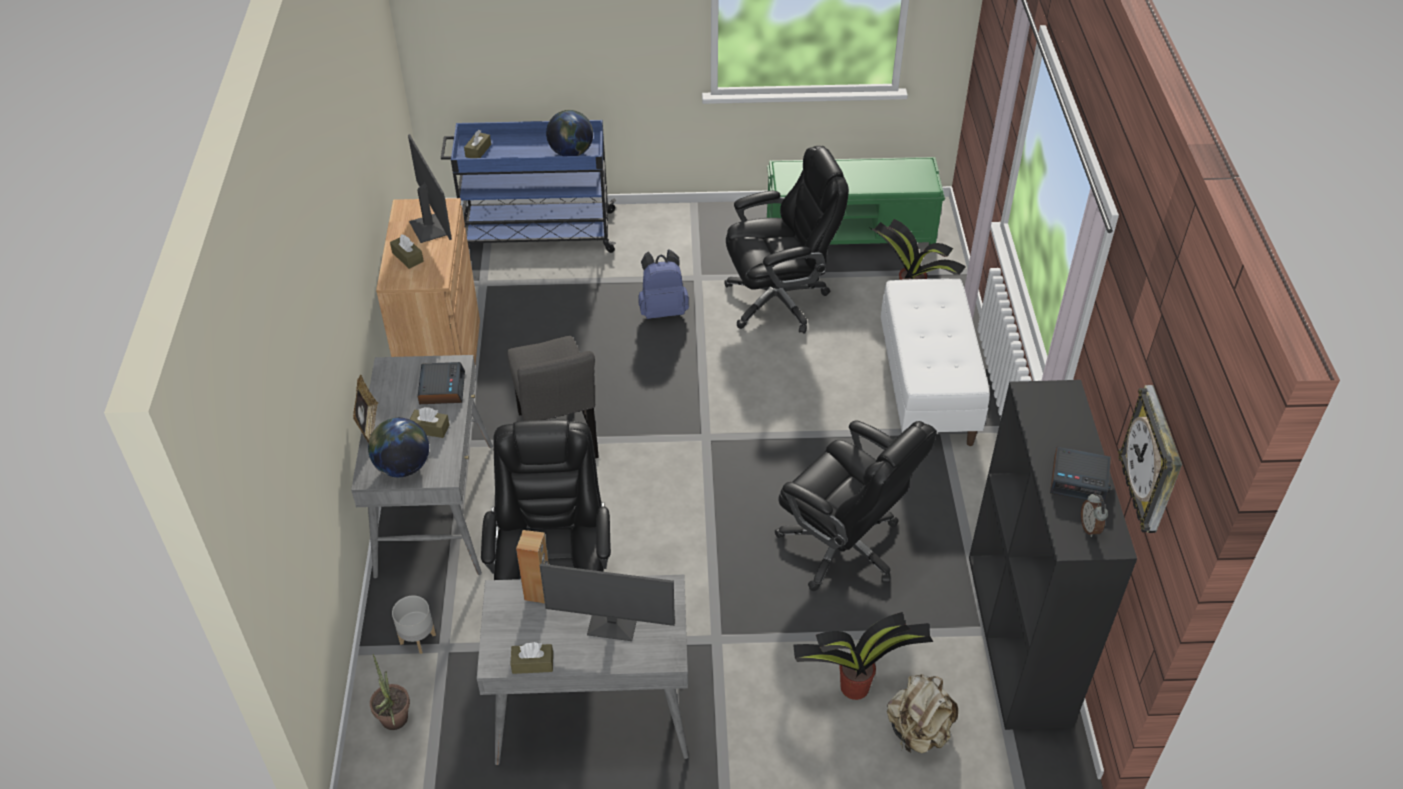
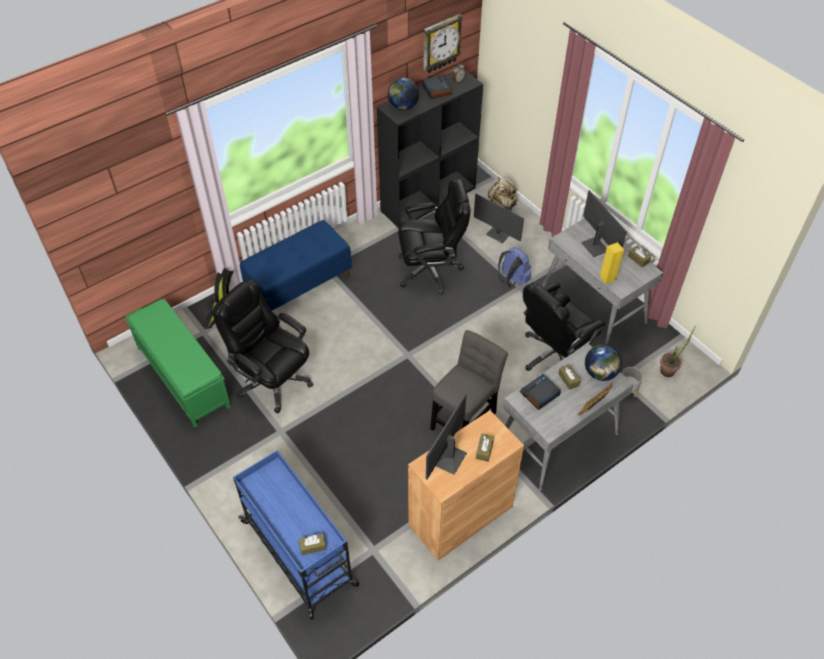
camera: 125 degrees left, 5 degrees up
brown speaker [516,530,549,603] -> yellow speaker [600,242,624,284]
globe [546,110,593,156] -> globe moved to [388,78,419,110]
blue backpack [638,249,689,319] -> blue backpack moved to [498,247,531,287]
black office chair [775,421,937,591] -> black office chair turned 75 degrees clockwise [398,179,471,295]
potted plant [793,612,933,700] -> monitor [474,194,524,243]
white bench [881,279,990,446] -> blue bench [240,220,352,312]

